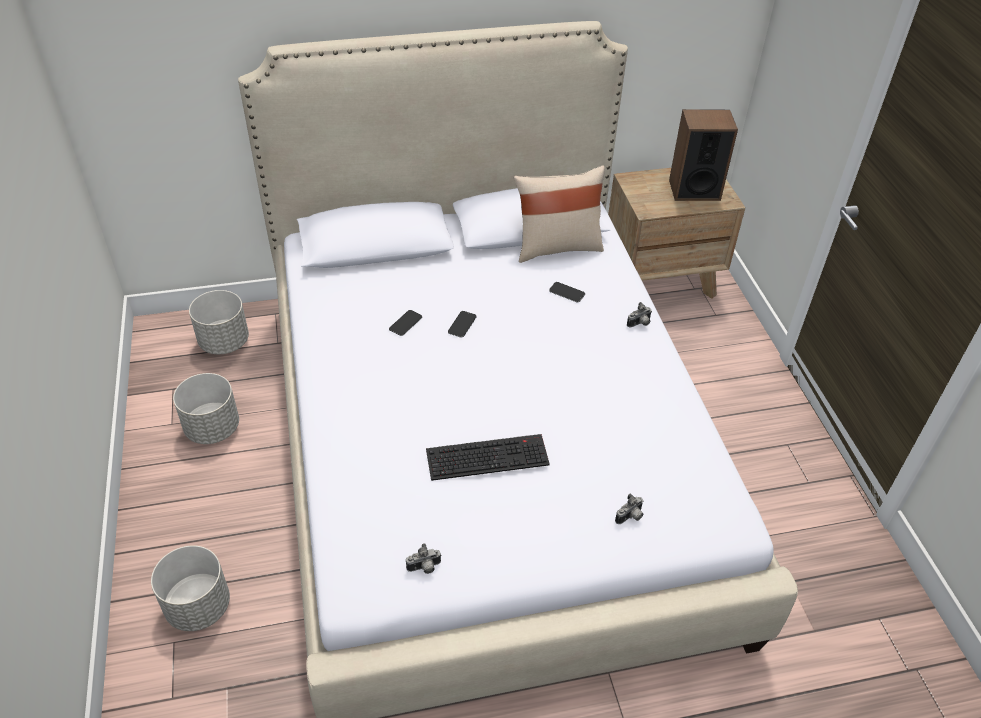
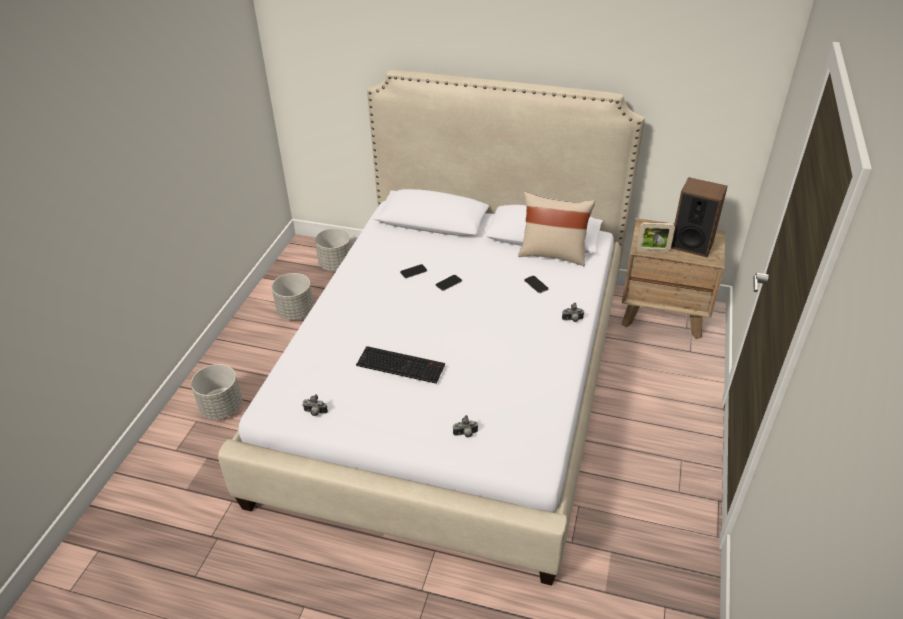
camera: 30 degrees right, 5 degrees down
none -> picture frame [636,222,675,253]

